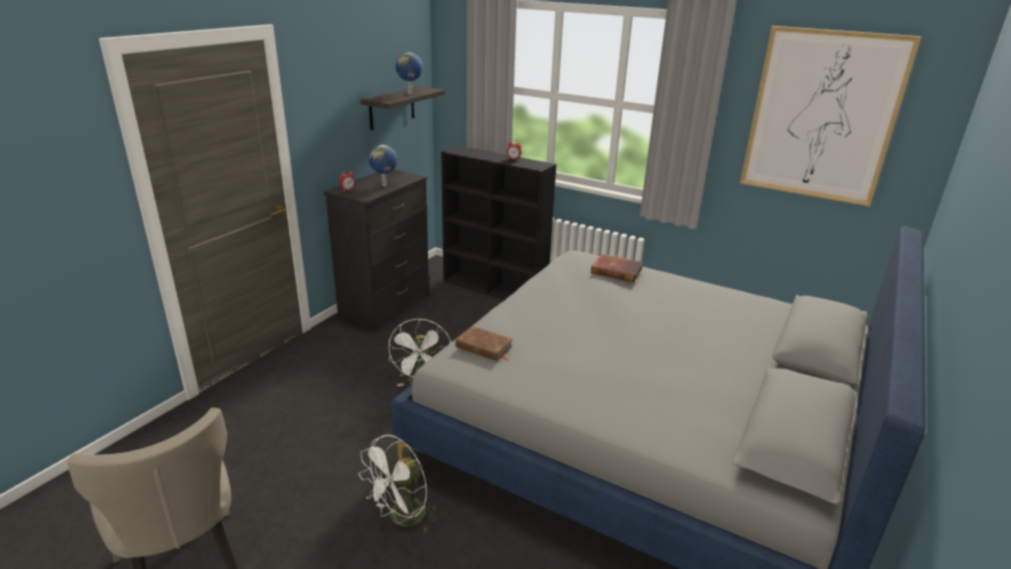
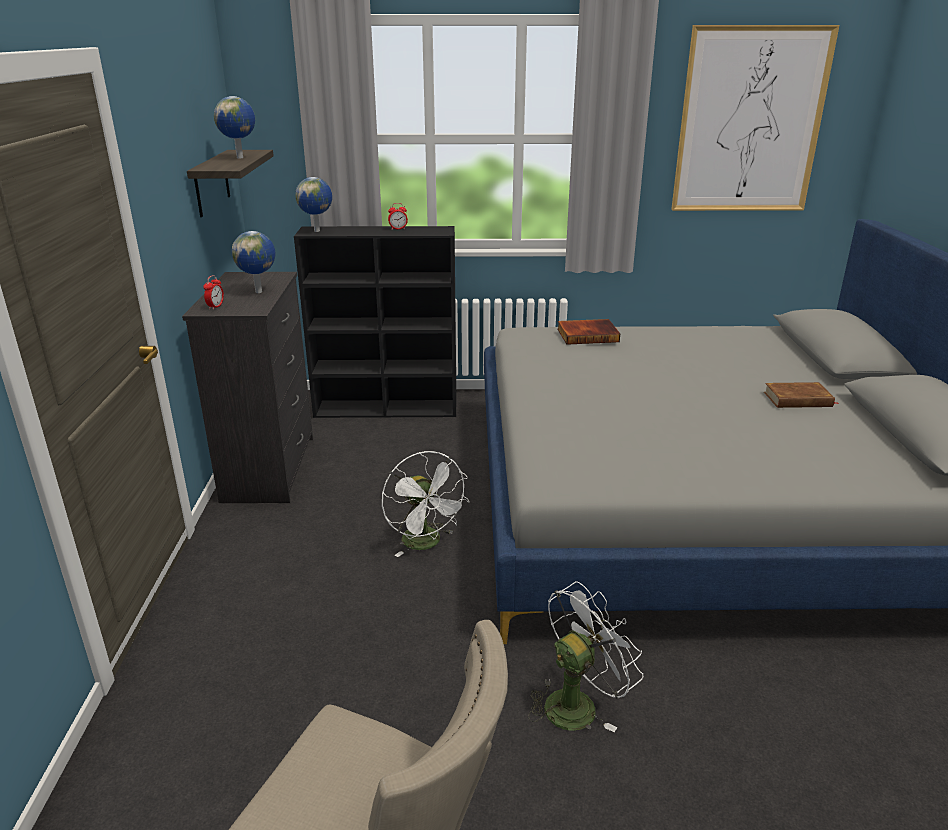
camera: 30 degrees left, 0 degrees up
white fan [359,435,437,533] -> white fan turned 135 degrees counterclockwise [528,581,643,732]
brown book [455,326,513,361] -> brown book moved to [764,382,839,408]
none -> globe [295,177,332,232]

